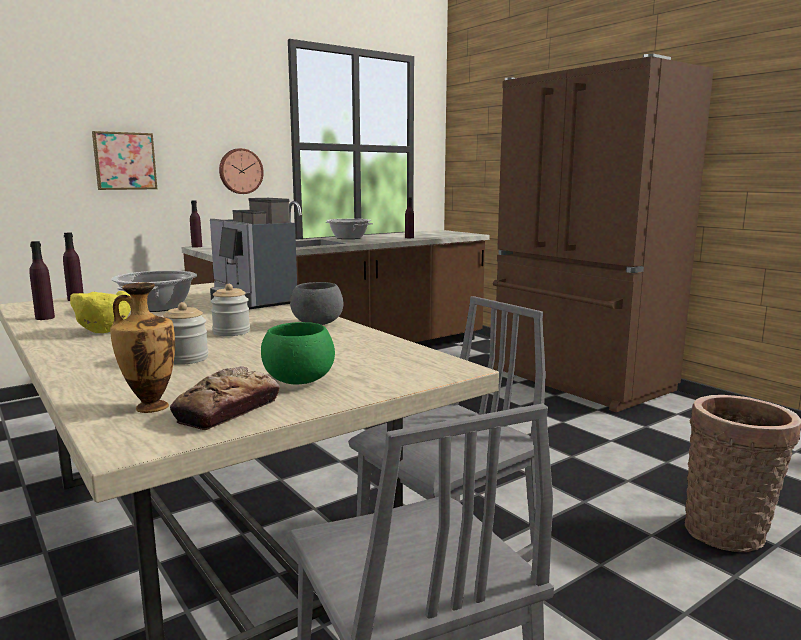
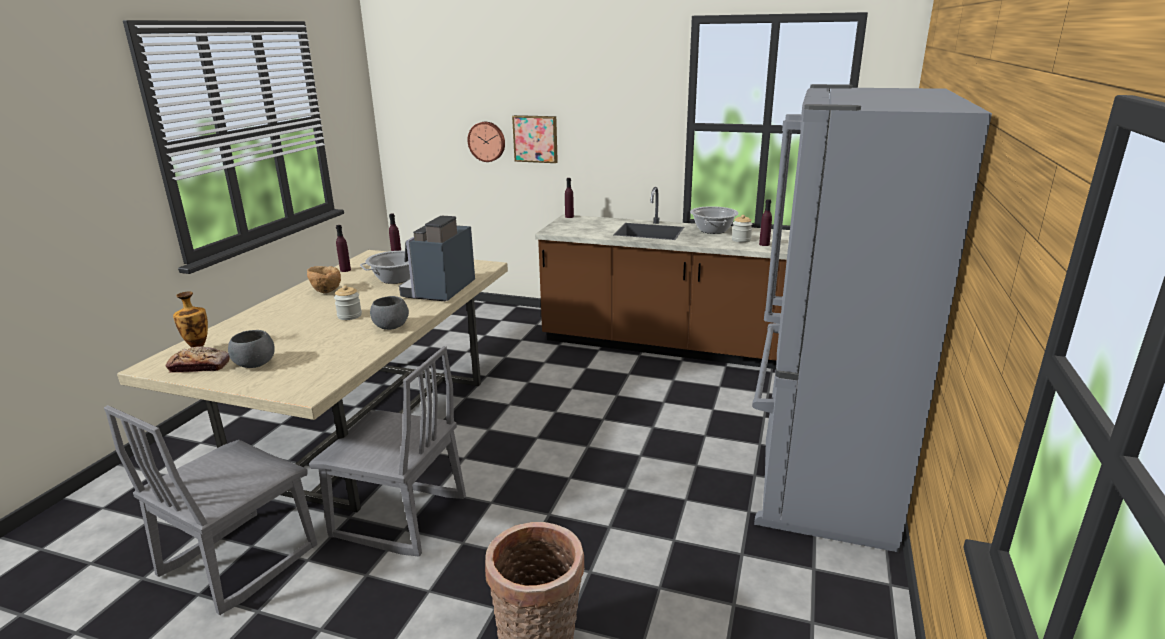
camera: 55 degrees right, 10 degrees up
yellow bowl [70,291,131,333] -> brown bowl [307,266,341,293]
jar [163,302,209,365] -> jar moved to [732,215,753,243]
wall clock [219,148,264,194] -> wall clock moved to [467,122,505,162]
green bowl [261,322,335,385] -> grey bowl [228,330,275,368]
brown fridge [493,54,714,412] -> grey fridge [752,84,992,552]

